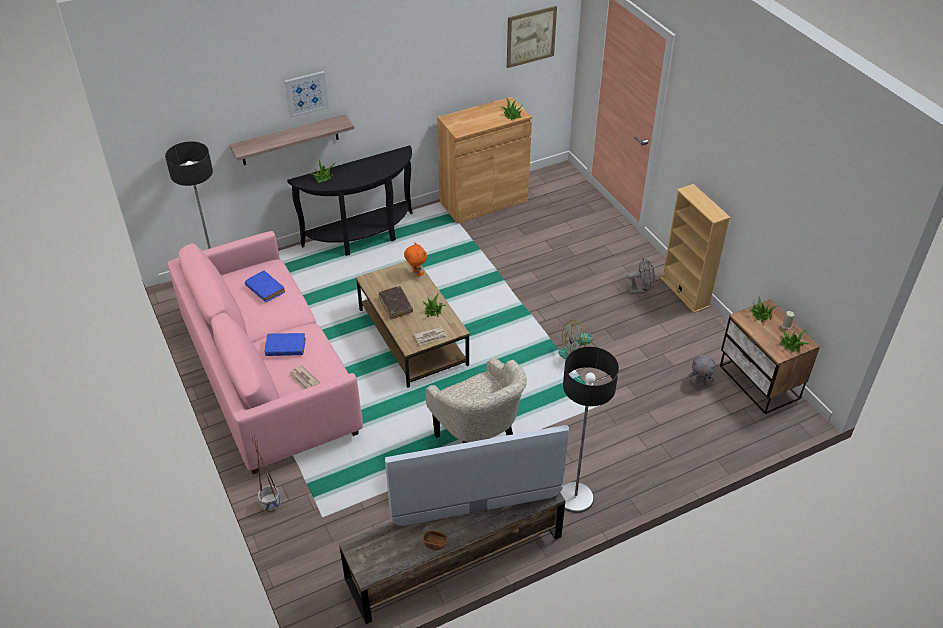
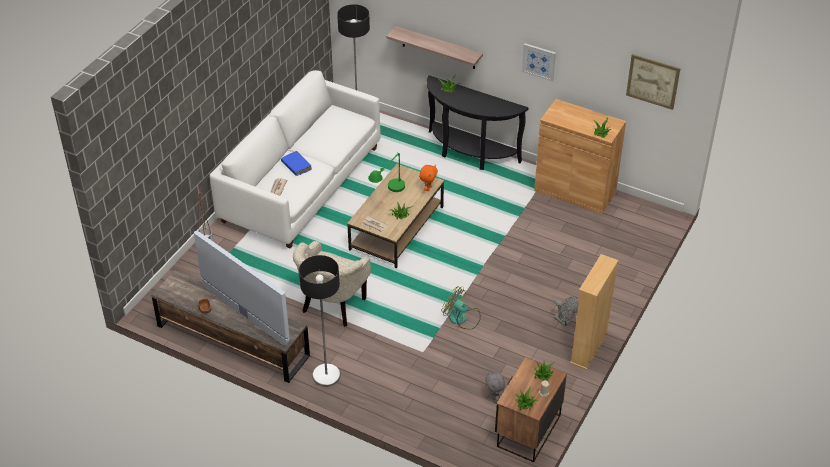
camera: 55 degrees right, 0 degrees up
pink sofa [168,231,363,474] -> white sofa [210,70,381,248]
blue book [245,270,285,302] -> none
picture [284,71,329,118] -> picture moved to [522,43,556,81]
brown book [379,286,413,319] -> green table lamp [368,153,405,192]

